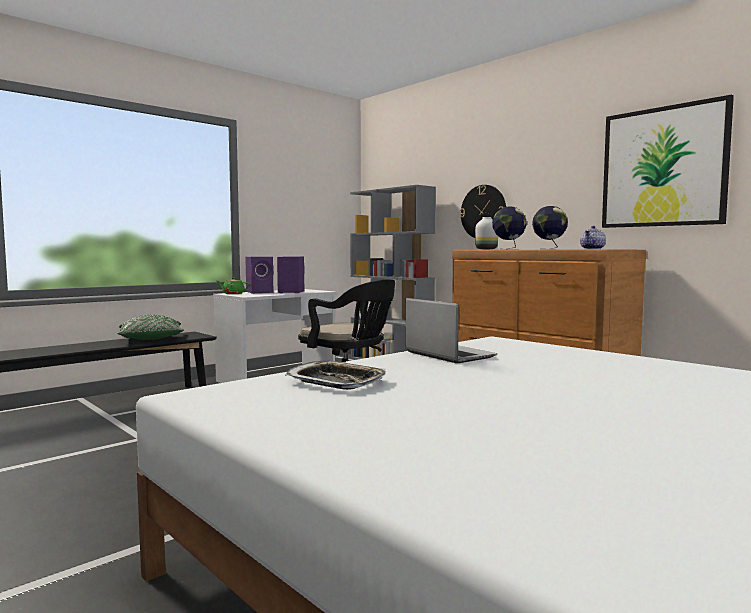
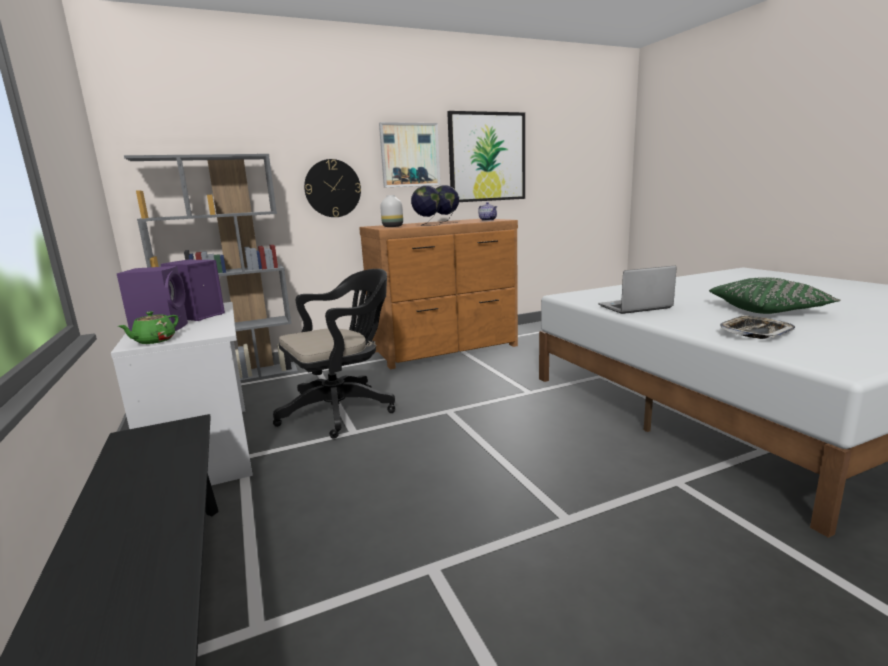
camera: 70 degrees left, 10 degrees up
green pillow [117,314,184,340] -> green pillow moved to [709,277,841,314]
none -> picture [379,122,440,187]

